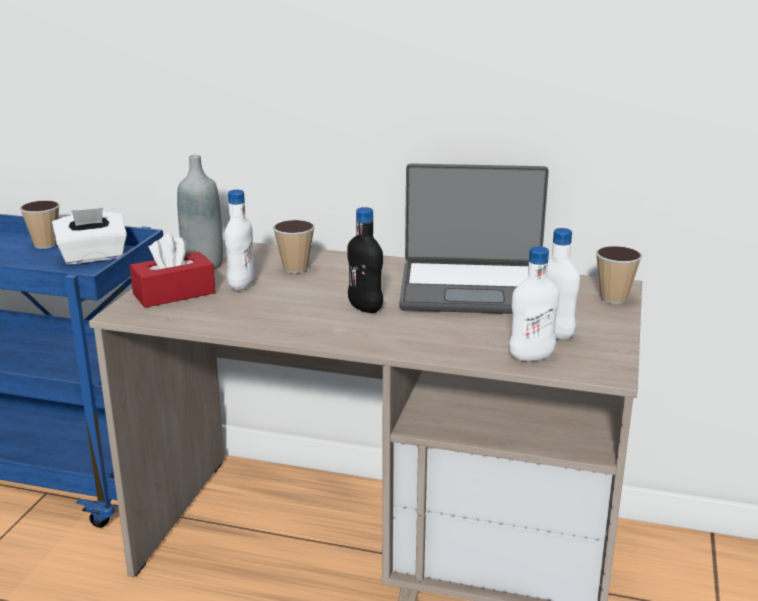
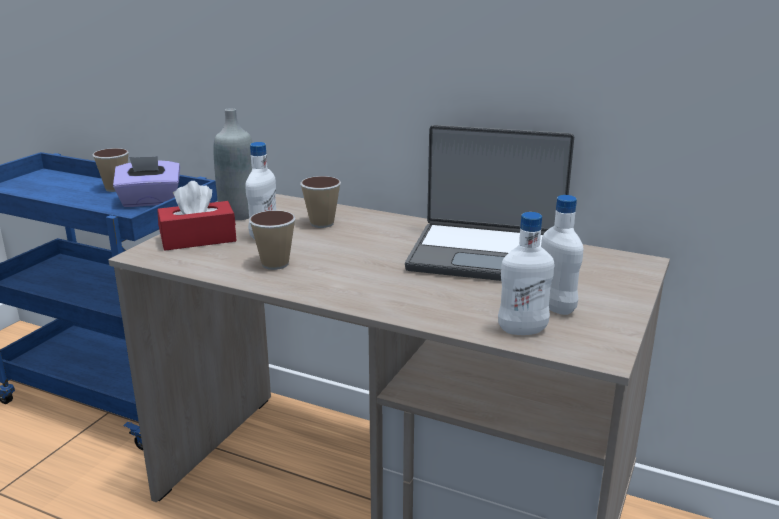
camera: 10 degrees right, 0 degrees up
white tissue box [52,208,127,265] -> purple tissue box [113,156,180,207]
black bottle [347,207,383,313] -> none
cup [596,246,642,304] -> cup moved to [249,210,296,270]

